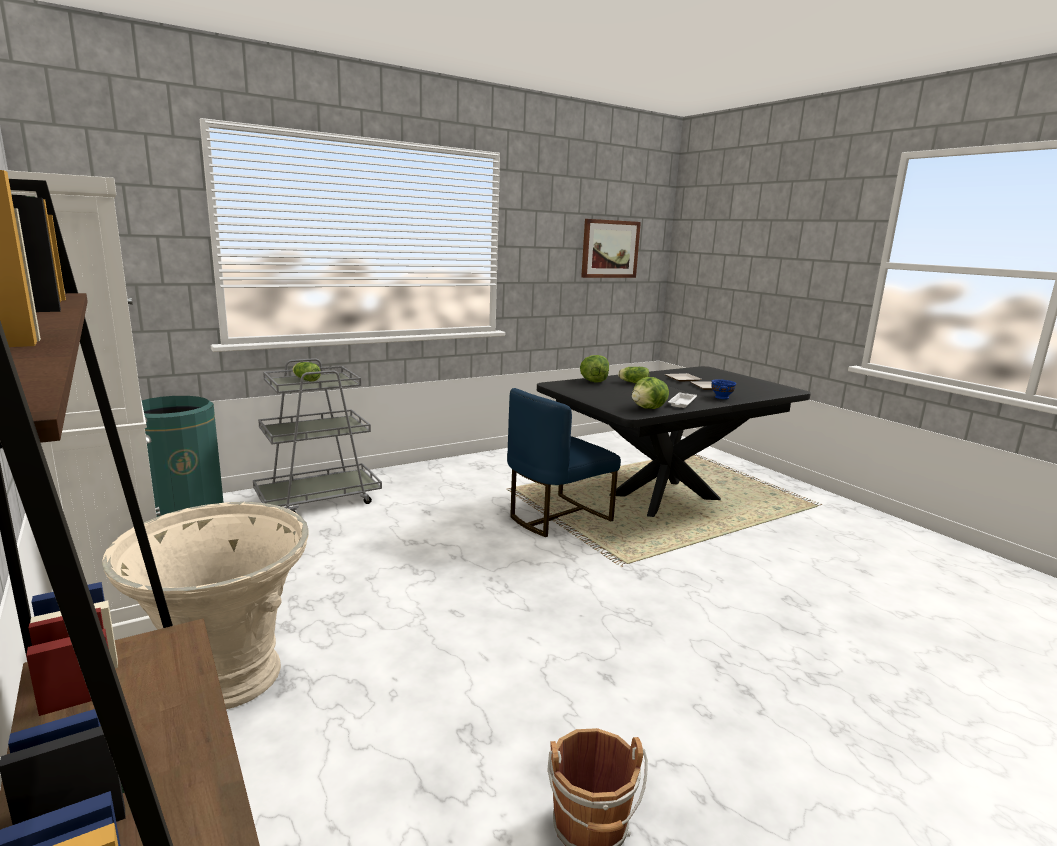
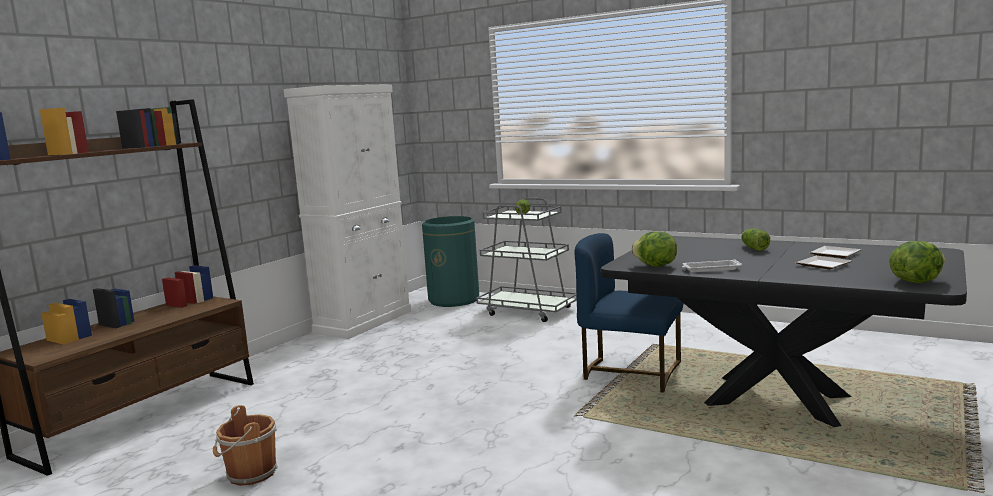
camera: 65 degrees right, 5 degrees down
beige planter [102,502,309,709] -> none
lettuce [580,355,609,383] -> lettuce moved to [889,241,945,283]
picture [581,219,641,278] -> none
blue bowl [711,379,736,399] -> none

